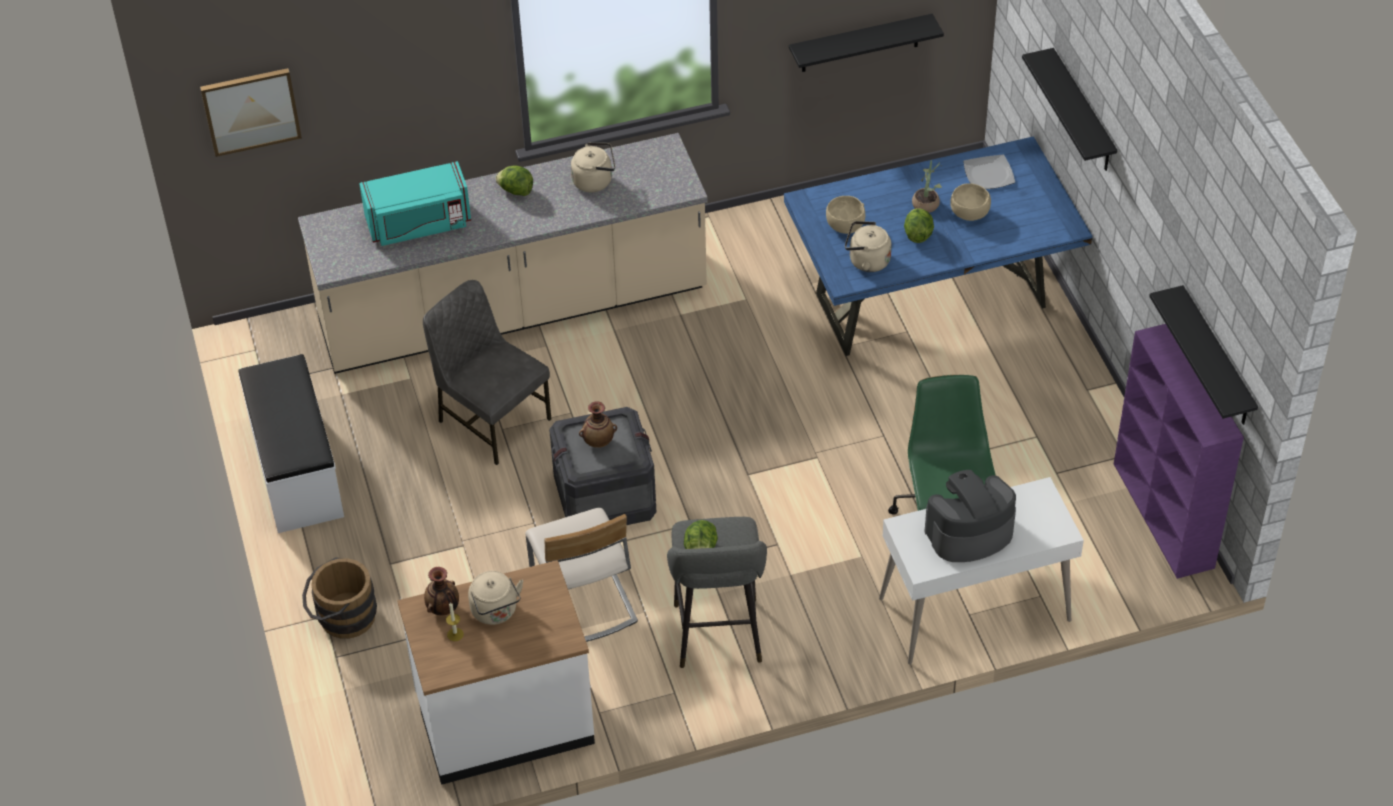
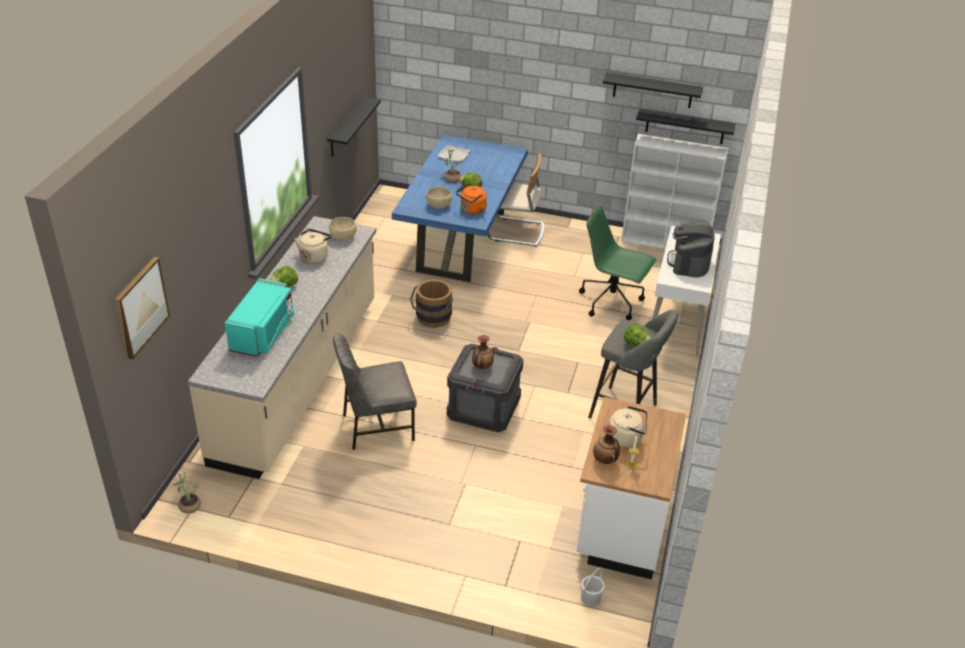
camera: 60 degrees left, 10 degrees down
white bench [239,354,344,533] -> none
brown bucket [302,557,377,639] -> brown bucket moved to [410,280,453,328]
beige chair [525,508,638,642] -> beige chair moved to [487,153,544,247]
beige kettle [845,221,892,272] -> orange kettle [456,185,487,214]
beige bowl [950,183,991,221] -> beige bowl moved to [329,217,357,241]
black shelf [1022,48,1117,171] -> black shelf moved to [603,73,703,108]
purple bookcase [1114,324,1244,579] -> white bookcase [621,134,728,249]
none -> potted plant [173,471,201,514]
none -> white bucket [581,567,605,607]

